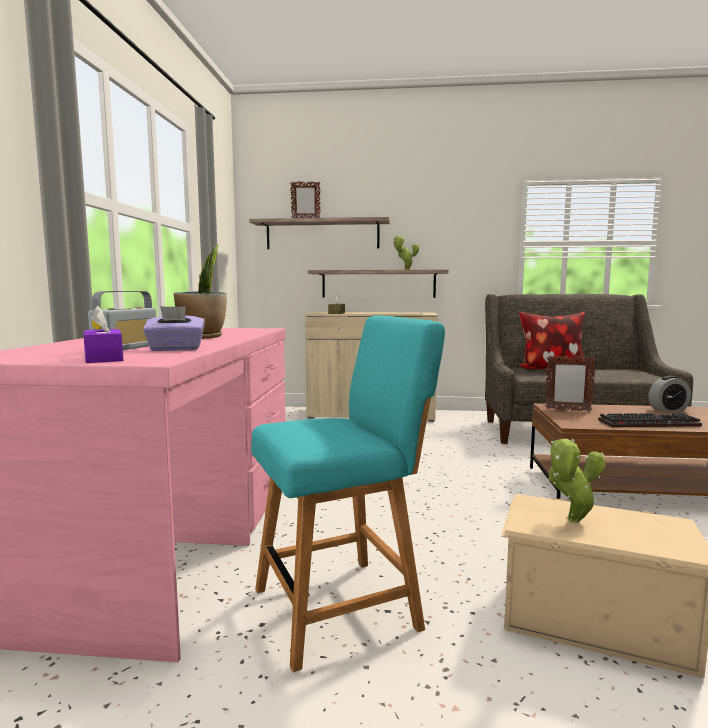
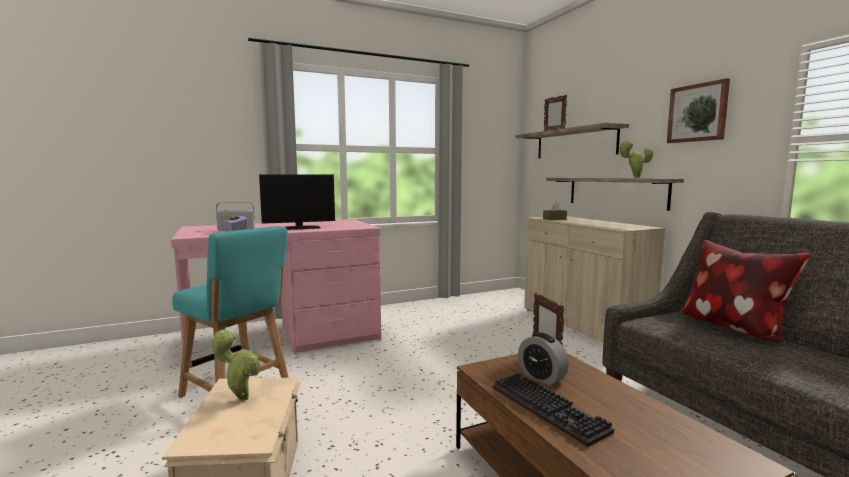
camera: 60 degrees right, 0 degrees up
purple tissue box [83,306,123,363] -> none
potted plant [174,244,227,339] -> monitor [259,175,335,230]
alarm clock [648,376,691,412] -> alarm clock moved to [518,333,569,386]
none -> picture [667,78,730,143]

